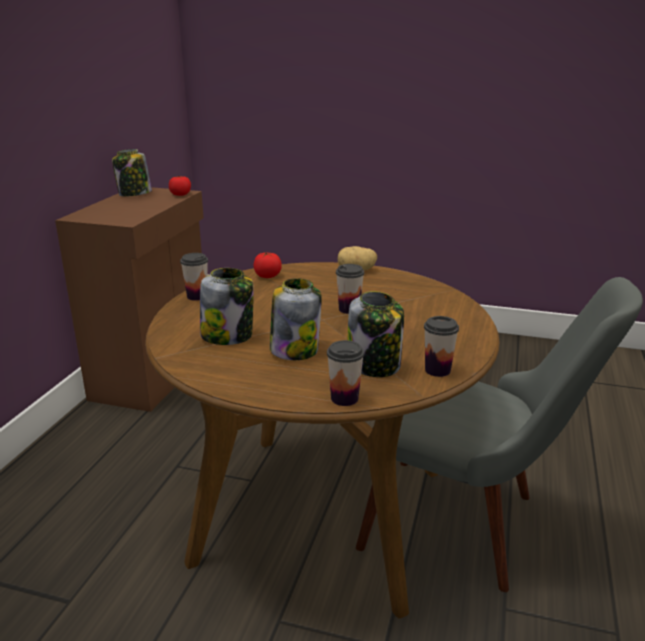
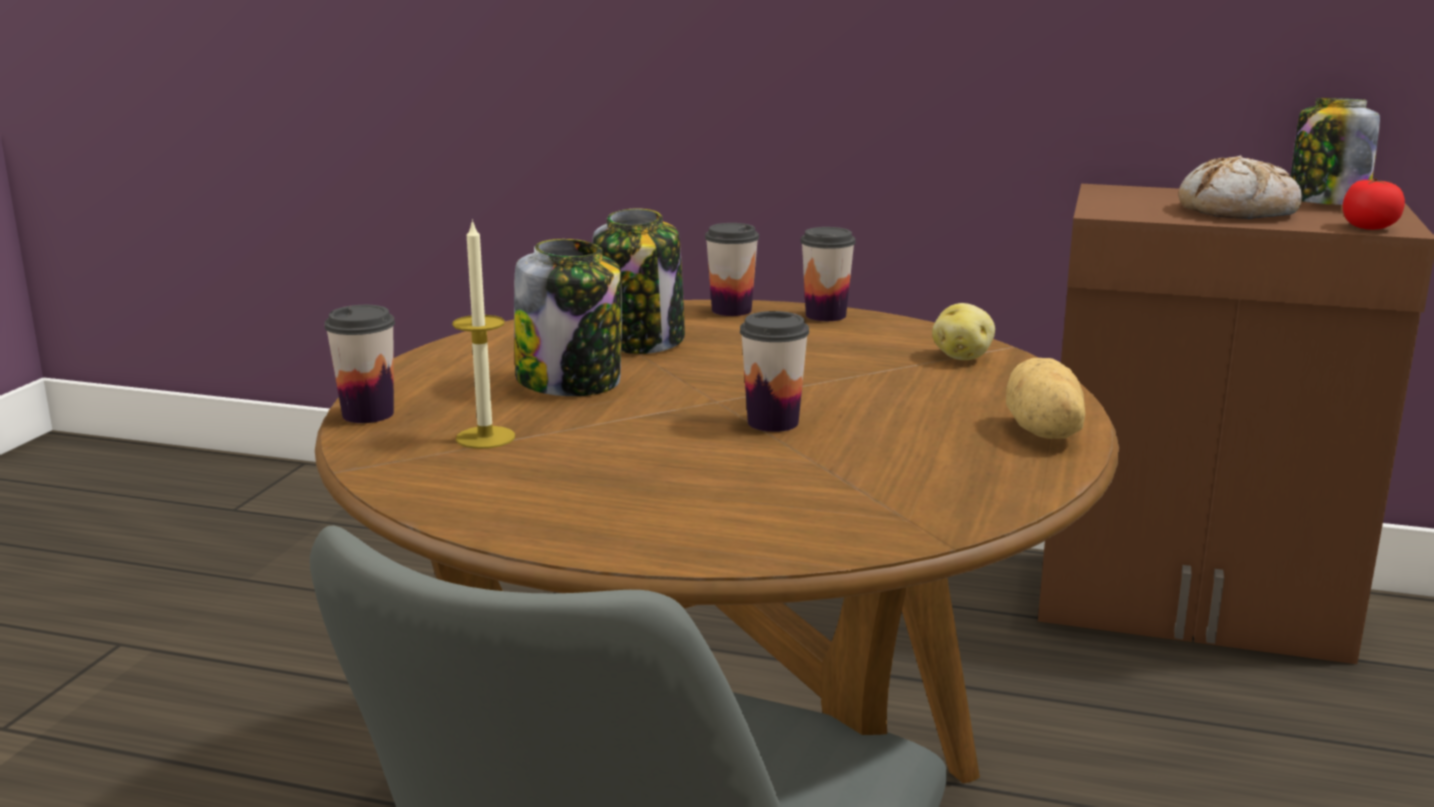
camera: 90 degrees right, 5 degrees down
tomato [254,252,282,278] -> potato [932,303,995,360]
jar [348,291,404,377] -> candle [452,219,515,449]
cup [424,316,459,377] -> cup moved to [705,223,759,316]
none -> bread [1178,155,1302,219]

